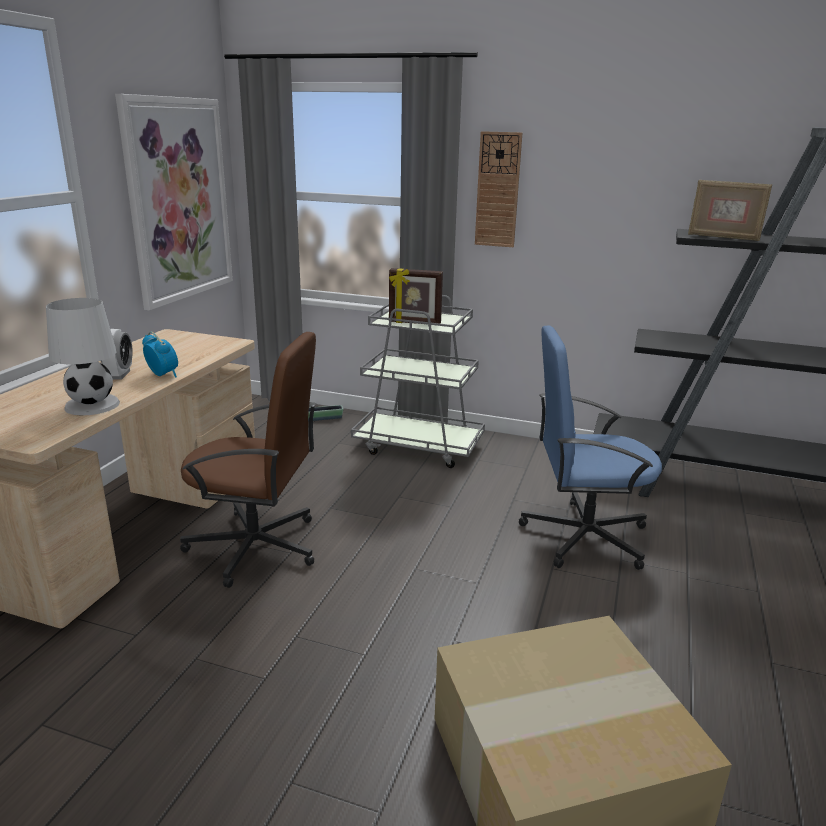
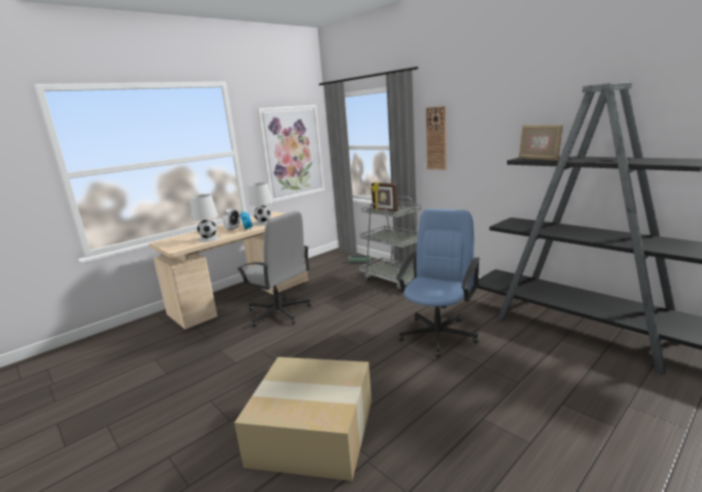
camera: 30 degrees right, 5 degrees down
brown office chair [180,332,316,588] -> grey office chair [237,211,311,327]
blue office chair [519,326,662,570] -> blue office chair turned 90 degrees clockwise [396,209,480,357]
none -> white table lamp [248,183,272,226]

